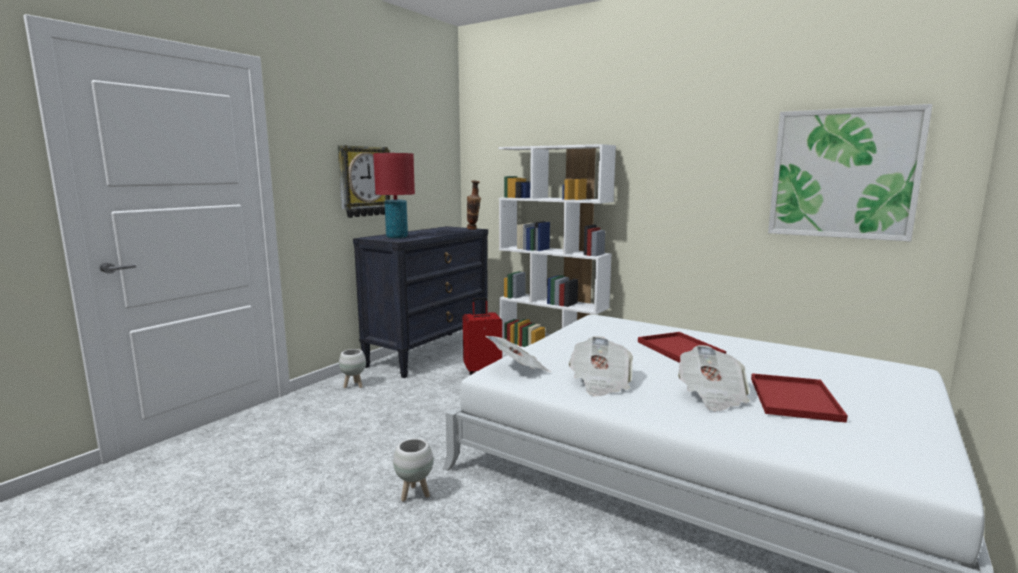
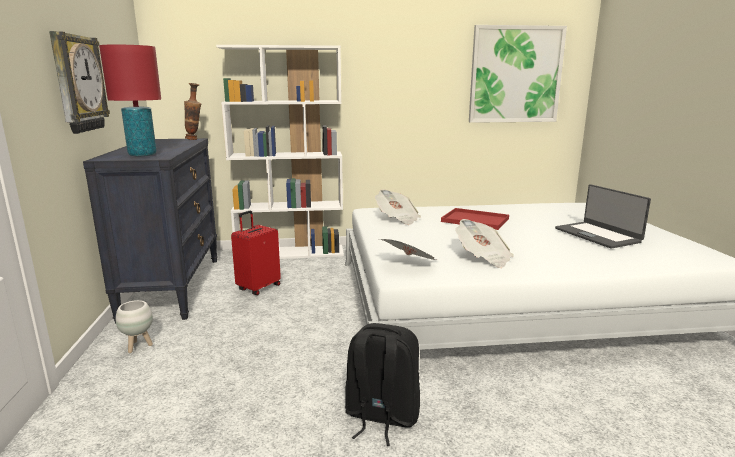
camera: 40 degrees left, 5 degrees up
white planter [393,438,433,501] -> black backpack [345,323,420,446]
newspaper [678,345,750,411] -> newspaper moved to [375,189,421,225]
red tray [751,373,848,423] -> laptop [555,184,651,249]

